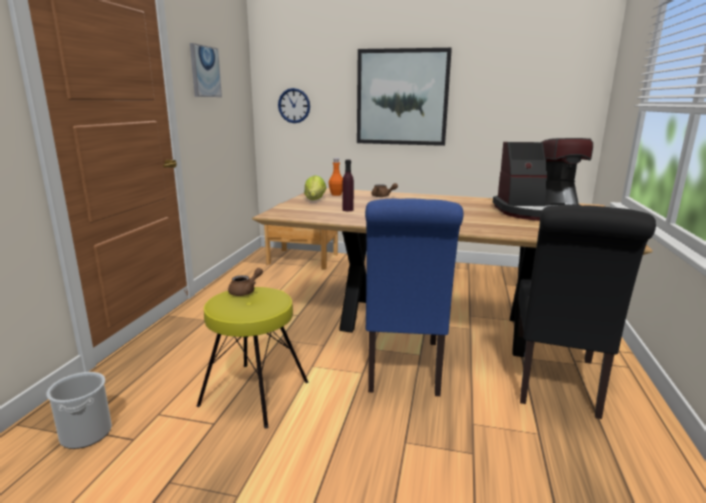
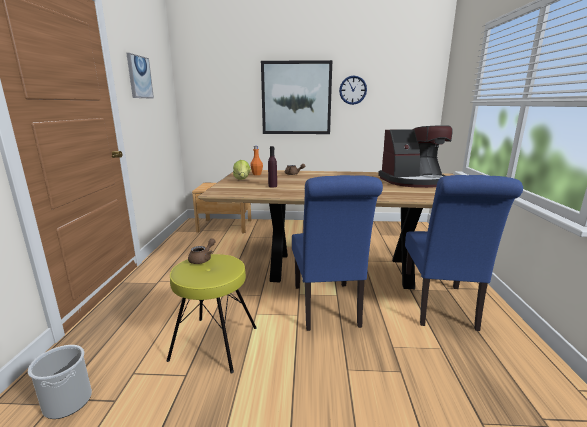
camera: 10 degrees left, 0 degrees up
wall clock [278,88,310,123] -> wall clock moved to [339,76,367,105]
black chair [518,205,656,419] -> blue chair [405,175,523,331]

